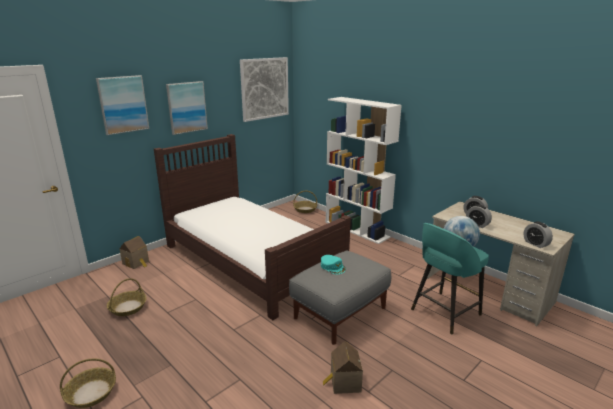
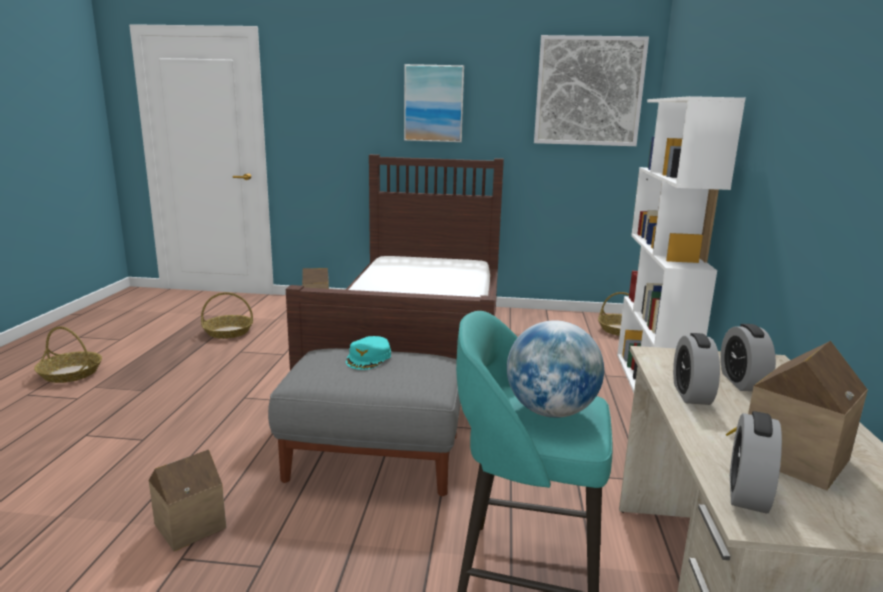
camera: 50 degrees right, 5 degrees down
picture [96,75,149,135] -> none
none -> toy house [726,341,868,491]

